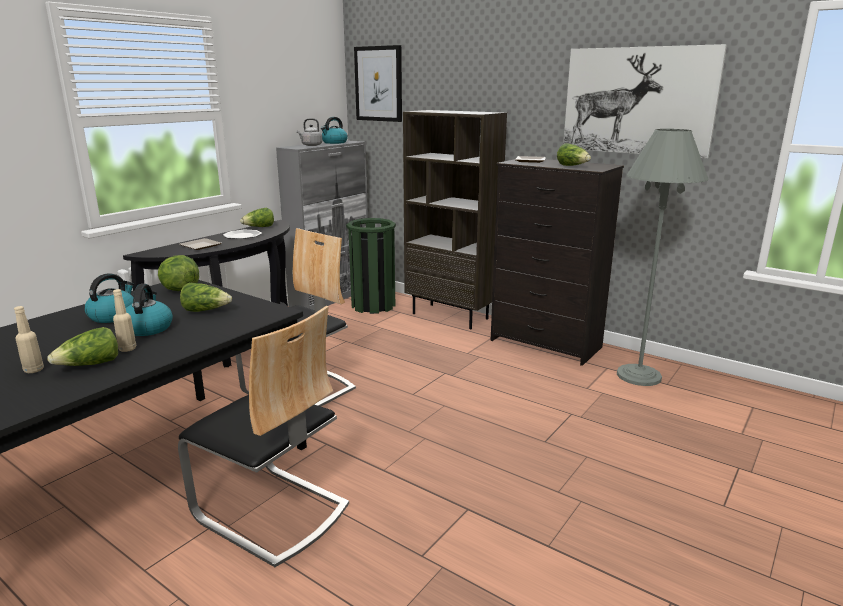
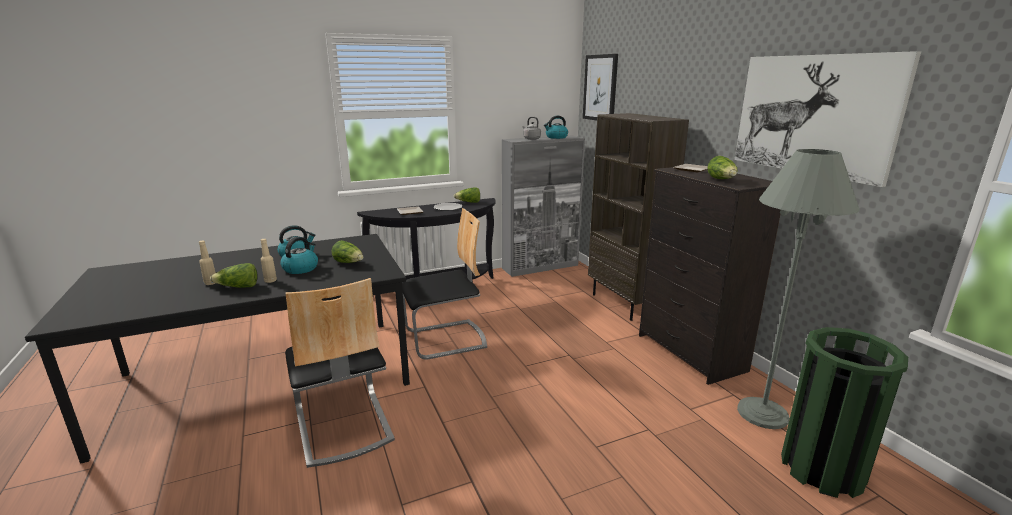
camera: 30 degrees right, 0 degrees up
lettuce [158,255,199,291] -> none
green trash can [346,218,396,314] -> green trash can moved to [781,327,908,498]

